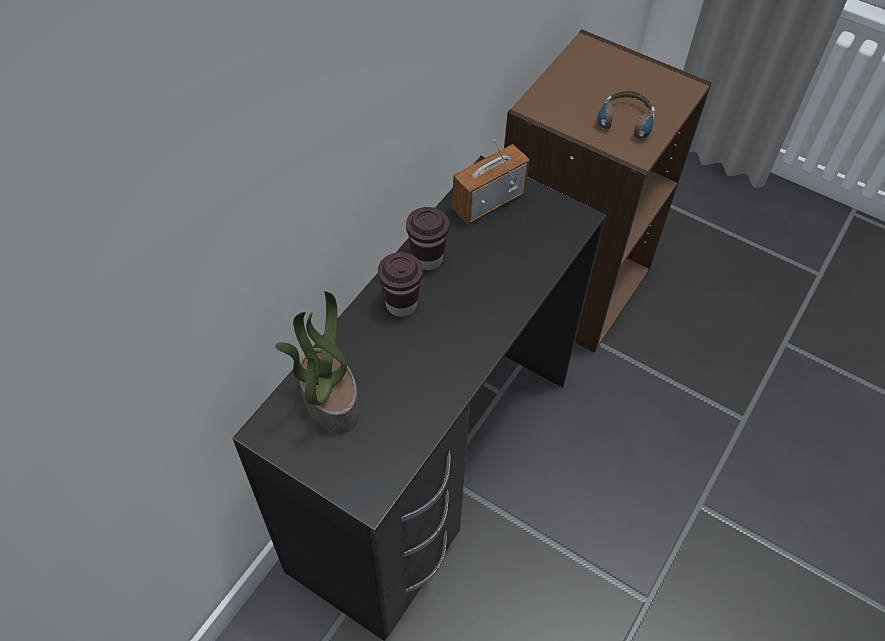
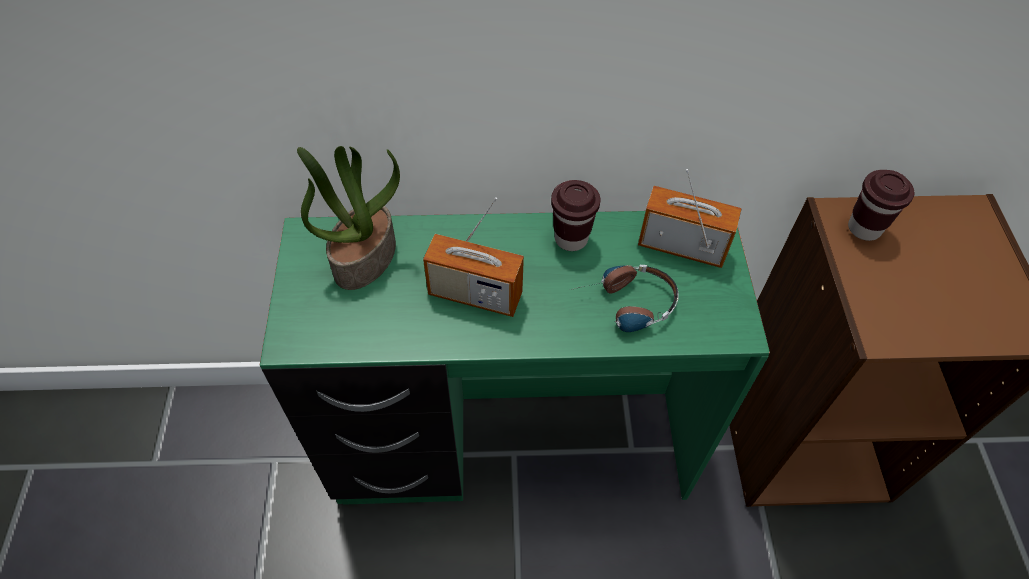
camera: 55 degrees right, 0 degrees up
black desk [232,155,606,641] -> green desk [260,211,770,505]
brown cup [378,252,423,317] -> brown cup moved to [848,170,915,241]
headphones [597,91,655,142] -> headphones moved to [571,265,679,332]
none -> radio [423,197,524,317]

